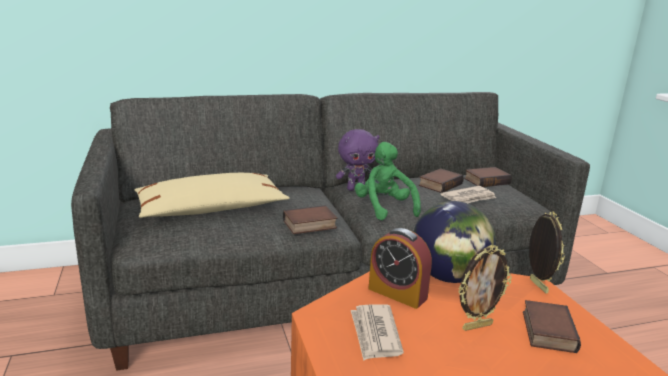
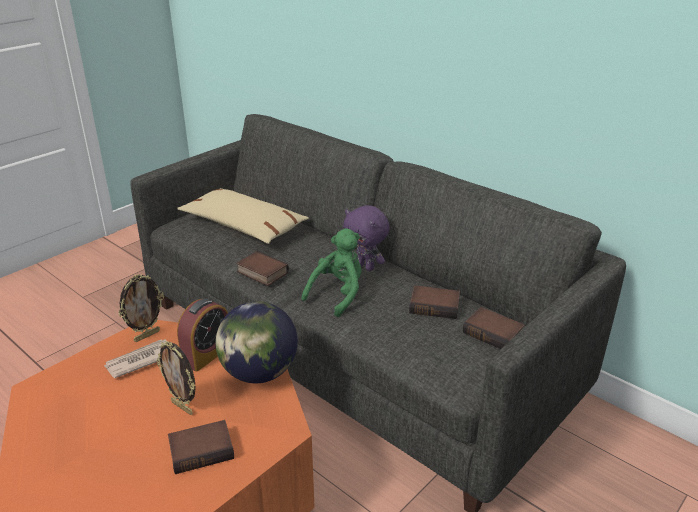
camera: 60 degrees right, 10 degrees up
alarm clock [368,228,432,309] -> alarm clock turned 150 degrees counterclockwise [177,298,228,372]
newspaper [440,186,496,203] -> none
picture frame [529,211,565,294] -> picture frame moved to [118,274,164,342]

